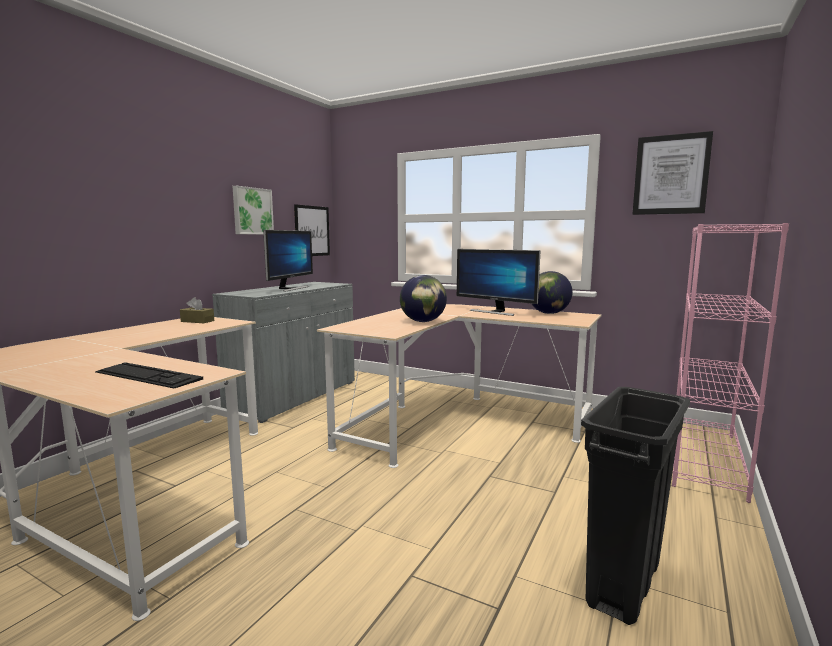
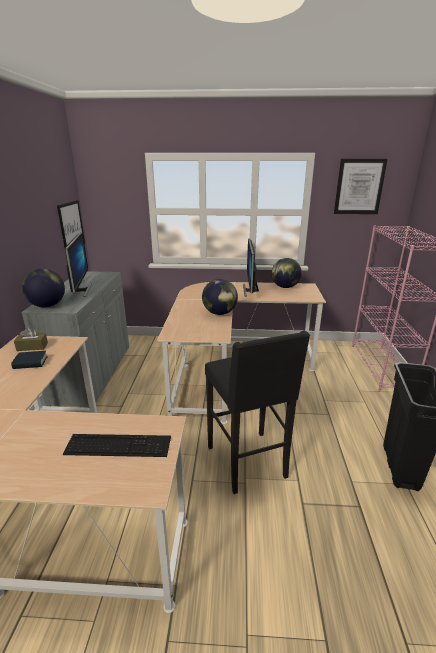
camera: 25 degrees left, 15 degrees up
picture [233,186,274,234] -> none
monitor [457,249,540,316] -> monitor turned 75 degrees clockwise [243,238,259,297]
none -> book [11,351,48,369]
none -> globe [22,269,65,307]
none -> black stool [205,331,310,494]

